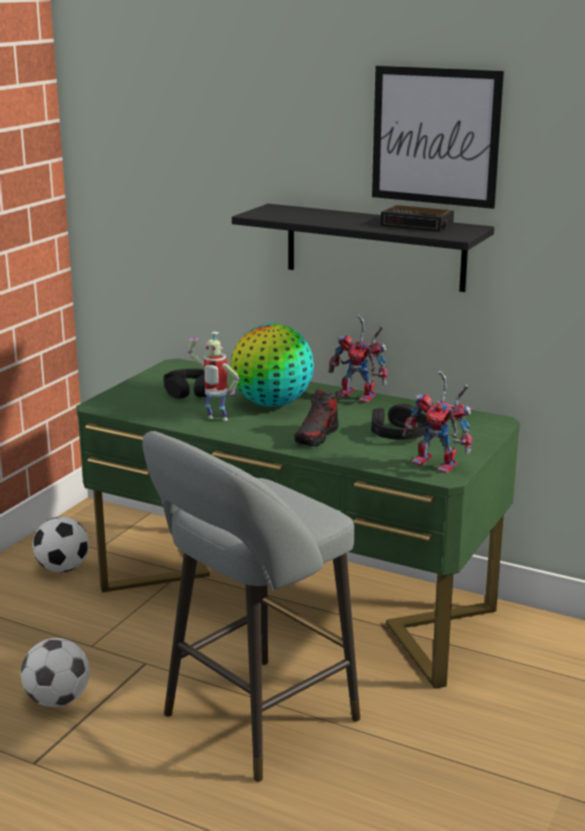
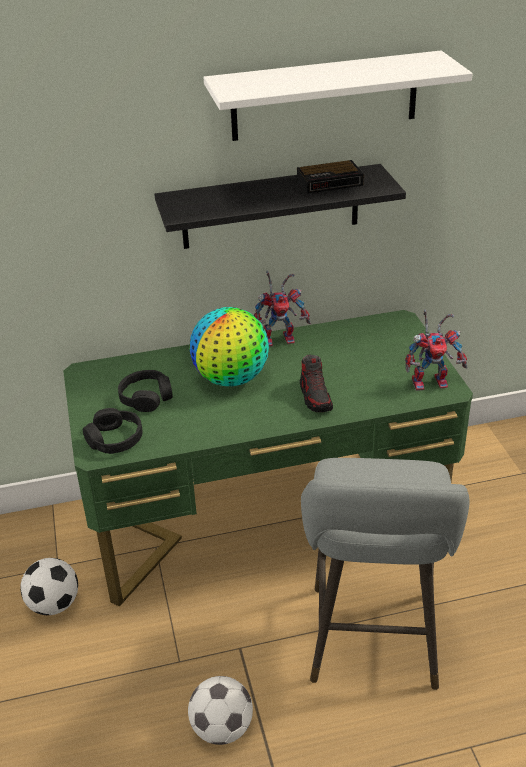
camera: 40 degrees left, 15 degrees up
toy robot [188,332,239,421] -> none
black headphones [371,404,428,440] -> black headphones moved to [83,408,142,454]
picture [372,66,504,209] -> white shelf [203,51,473,141]

